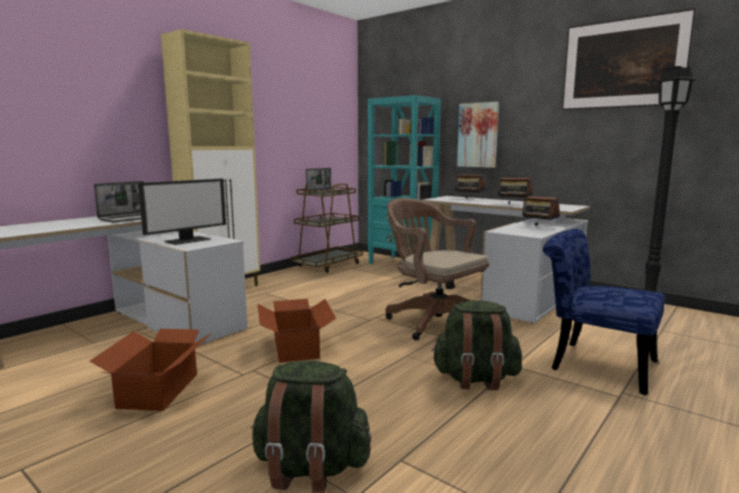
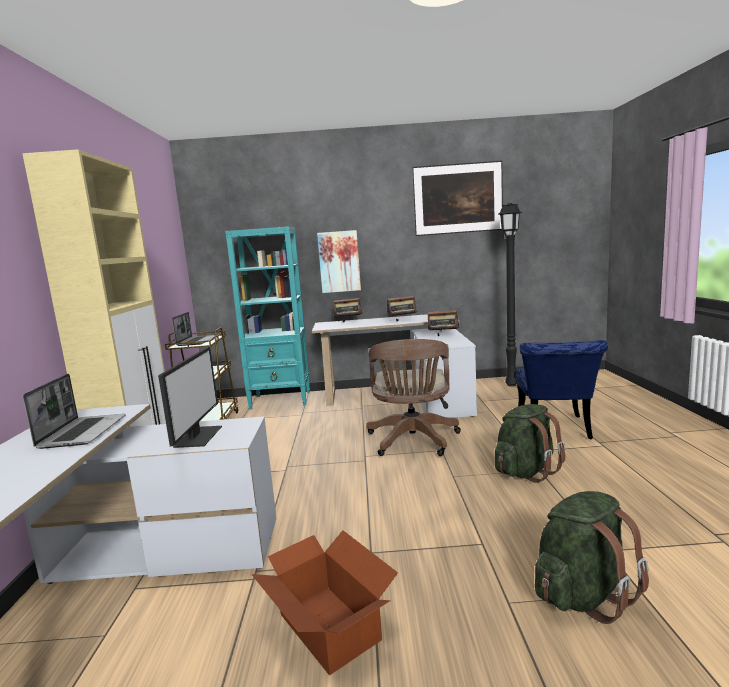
camera: 40 degrees left, 0 degrees up
cardboard box [258,299,336,363] -> none
brown office chair [385,198,489,340] -> brown office chair turned 90 degrees counterclockwise [366,339,461,456]
blue chair [543,229,665,395] -> blue chair turned 75 degrees counterclockwise [515,340,608,439]

